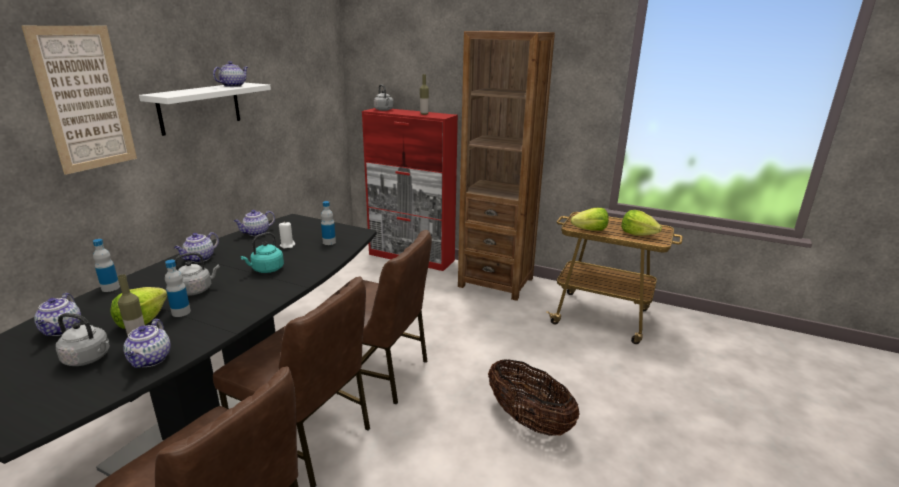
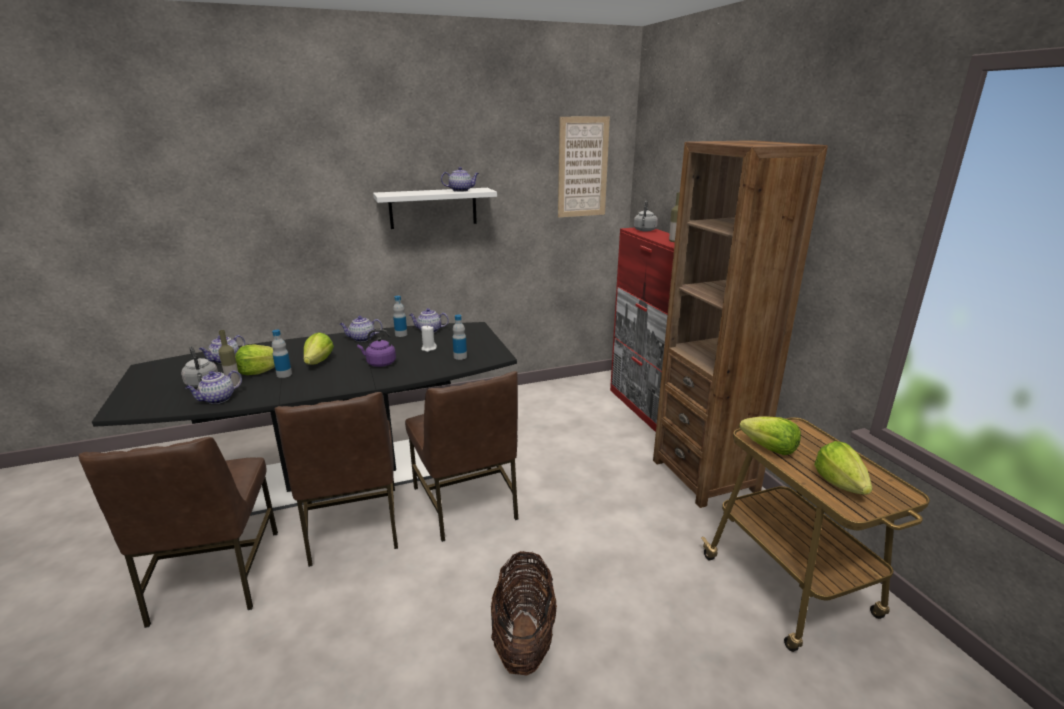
camera: 45 degrees right, 0 degrees up
picture [22,26,137,175] -> picture moved to [558,117,610,217]
bottle [93,239,120,292] -> bottle moved to [393,296,407,337]
grey kettle [175,252,220,296] -> lettuce [304,332,334,365]
turquoise kettle [241,232,284,273] -> purple kettle [357,329,396,367]

